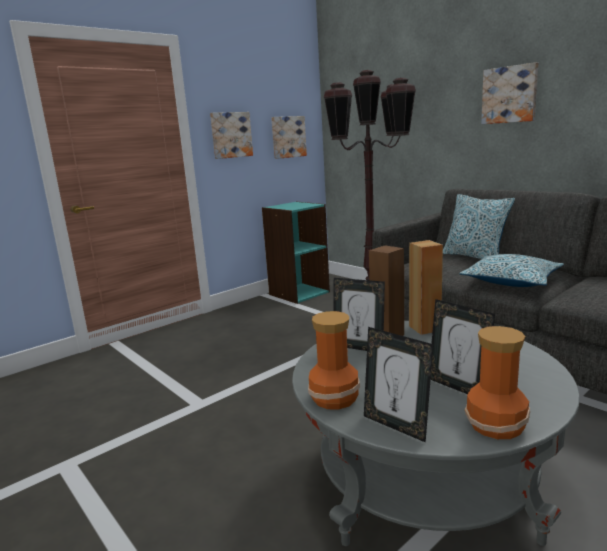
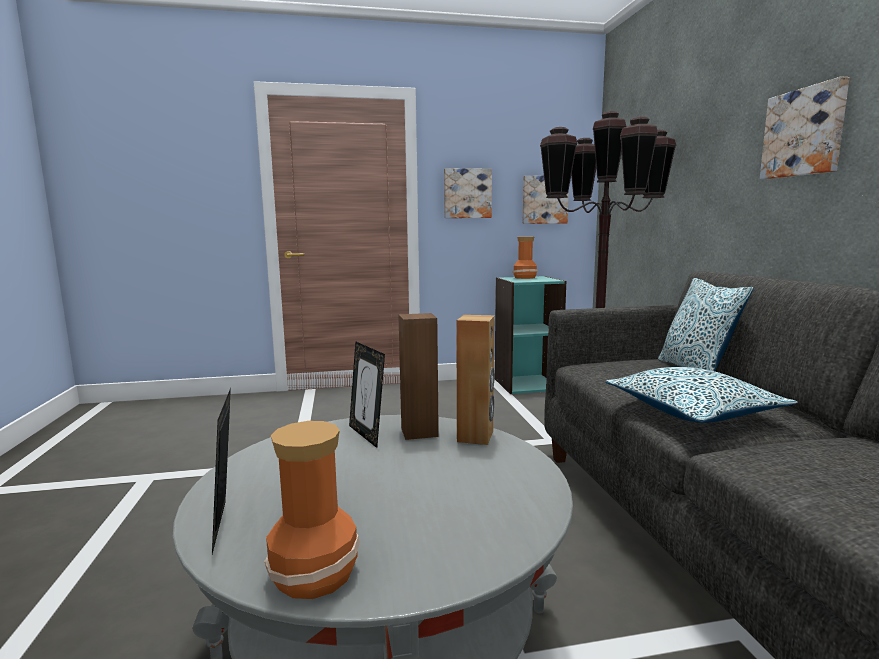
camera: 30 degrees right, 5 degrees down
vase [308,311,360,409] -> vase moved to [513,237,538,279]
picture frame [431,299,495,394] -> none

